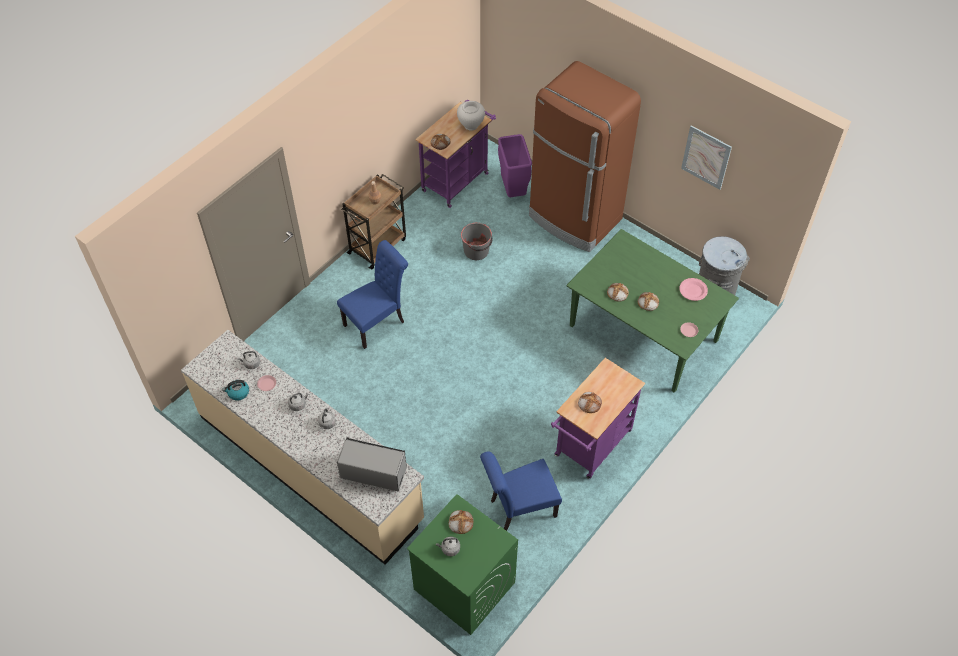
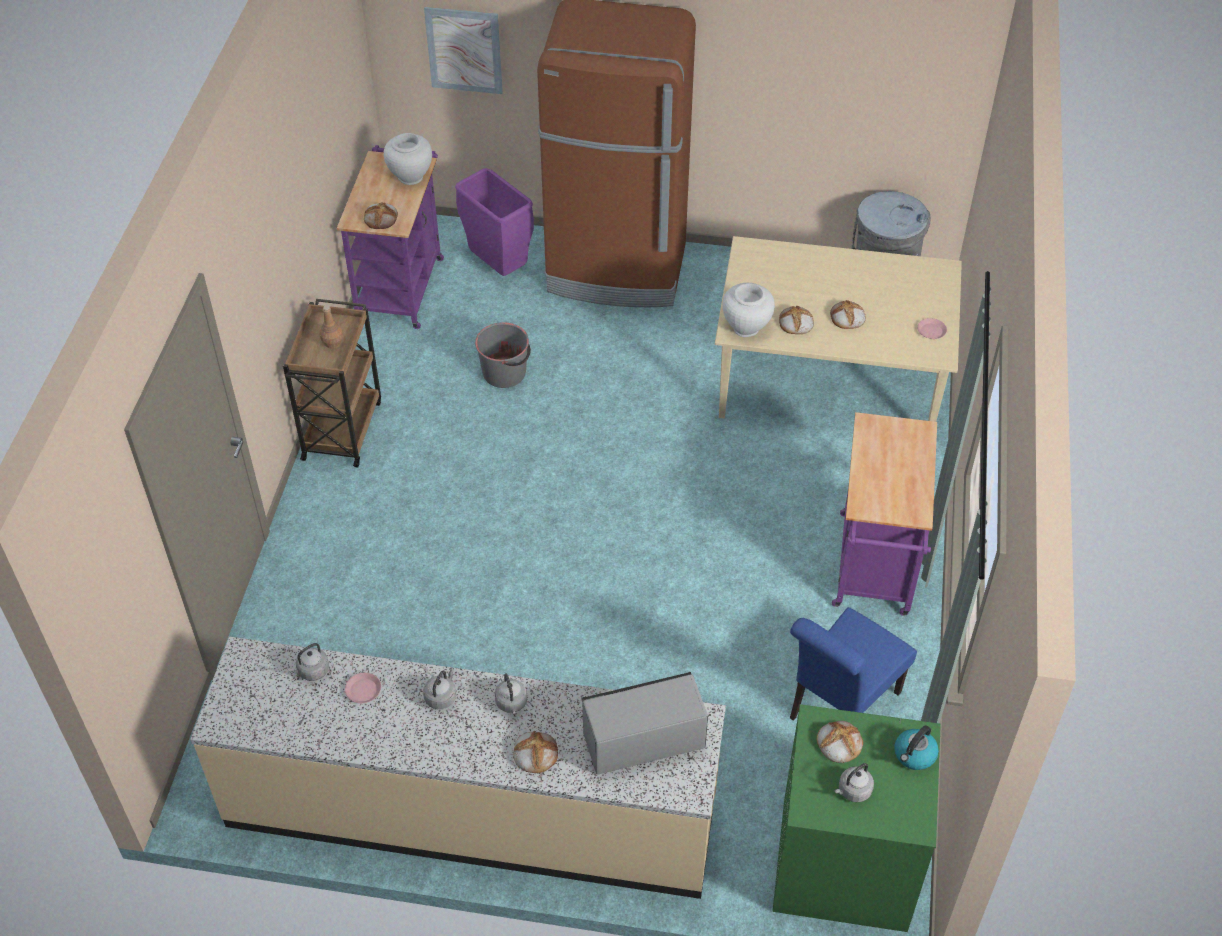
camera: 30 degrees left, 5 degrees down
kettle [222,380,249,400] -> kettle moved to [894,725,939,770]
blue chair [337,240,408,349] -> none
green dining table [567,229,739,393] -> beige dining table [715,236,962,422]
bread [578,392,602,413] -> bread moved to [514,731,558,773]
pink plate [679,278,708,301] -> none
picture [681,125,732,190] -> picture moved to [424,7,503,94]
none -> white vase [723,283,775,337]

